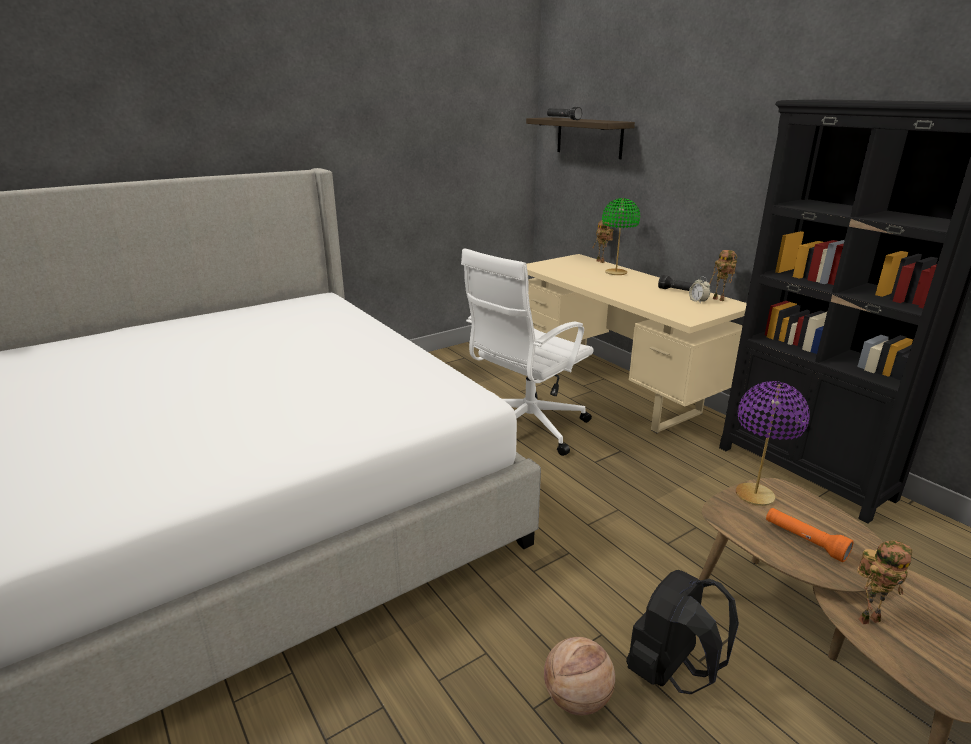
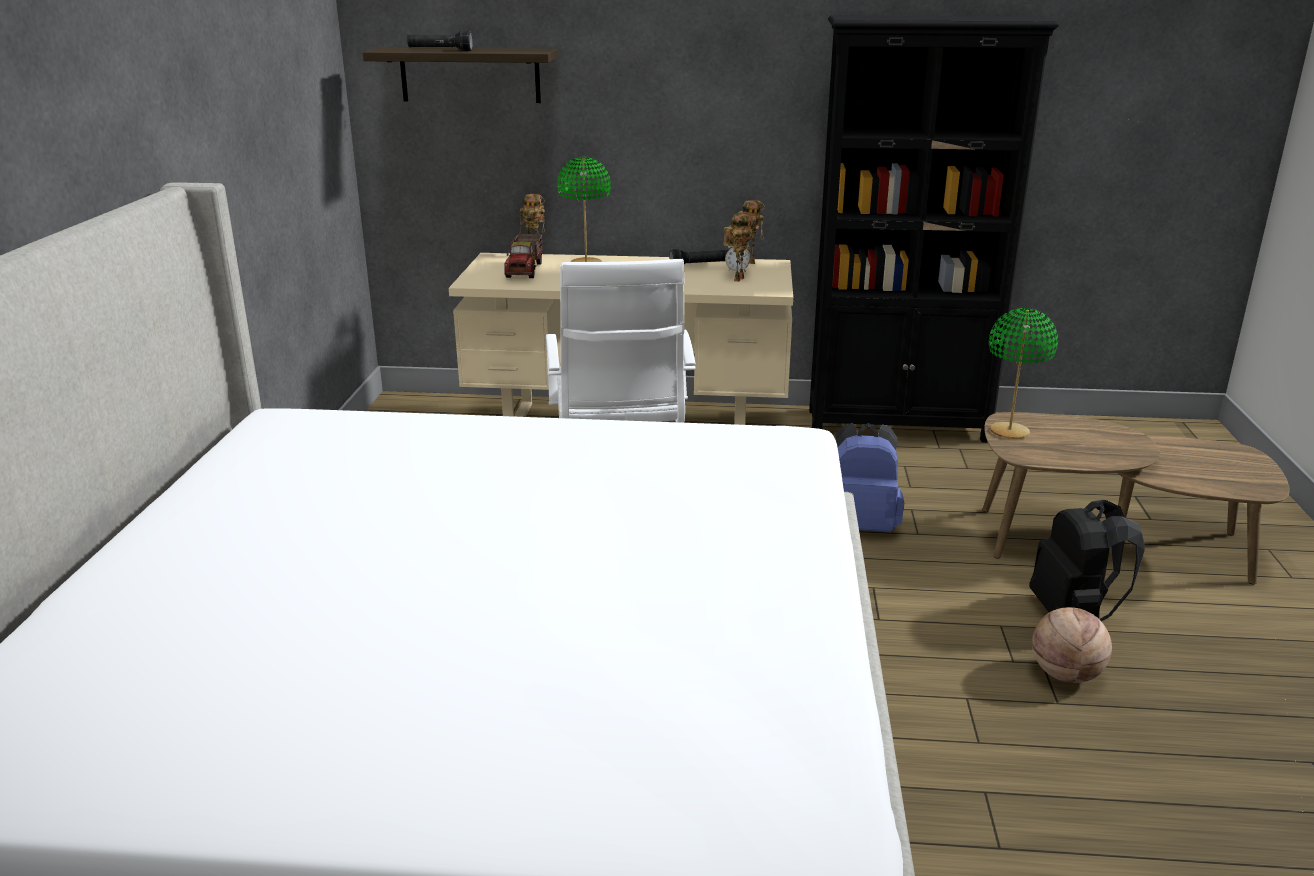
camera: 50 degrees left, 0 degrees up
purple table lamp [736,381,810,506] -> green table lamp [989,308,1058,439]
orange flashlight [766,508,854,562] -> none
toy robot [857,540,912,624] -> toy robot moved to [724,213,752,282]
none -> toy truck [504,234,542,278]
none -> blue backpack [835,423,904,532]

